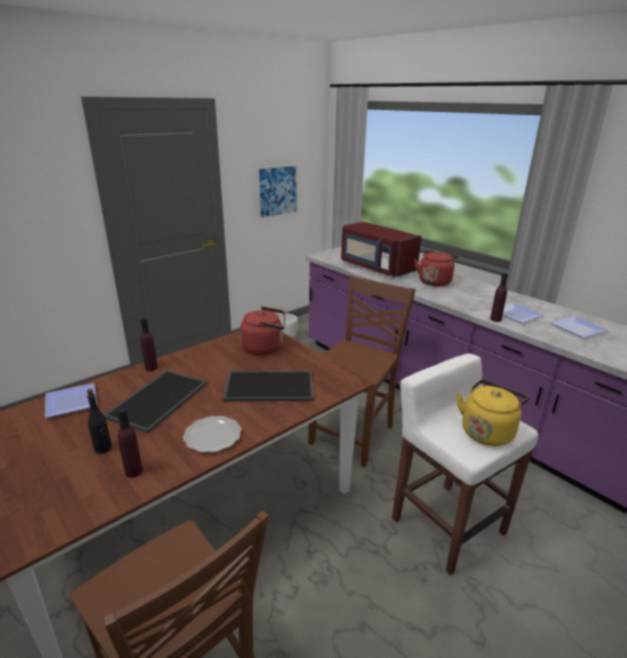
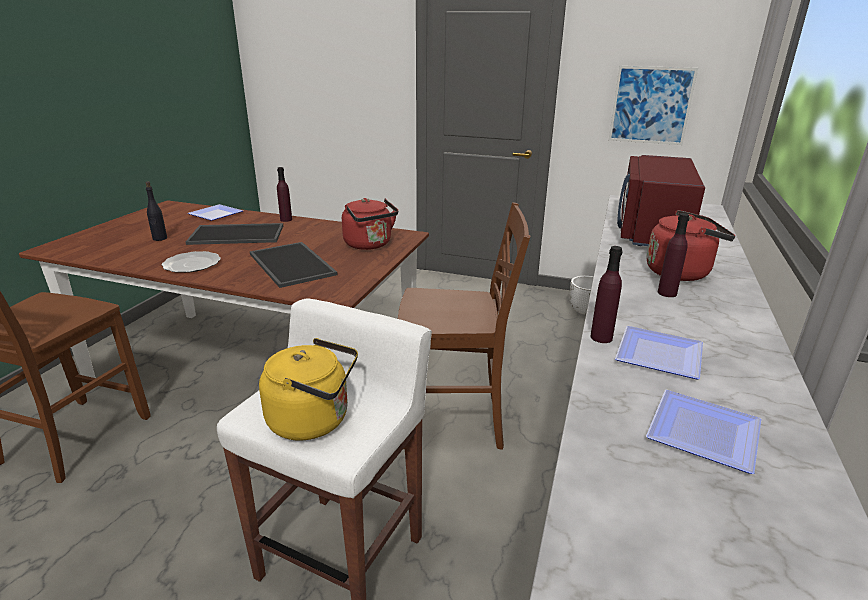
camera: 60 degrees right, 0 degrees up
purple bottle [117,408,143,478] -> purple bottle moved to [658,213,690,297]

